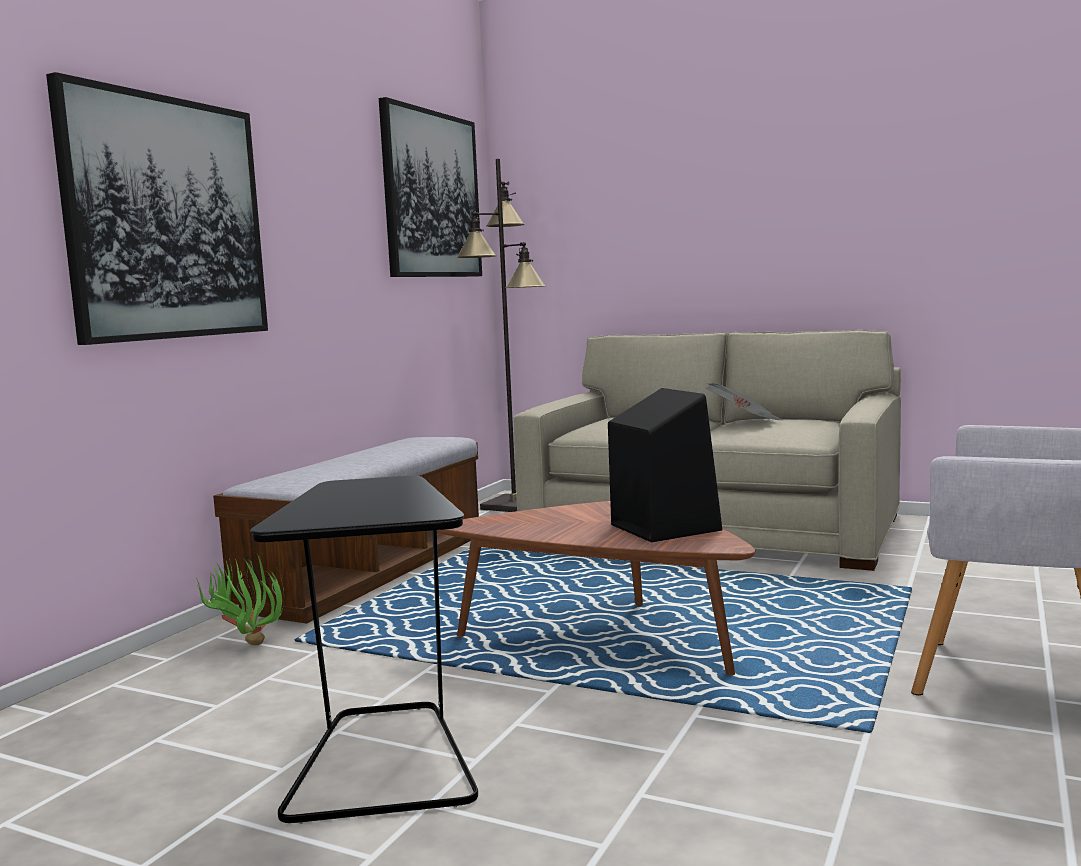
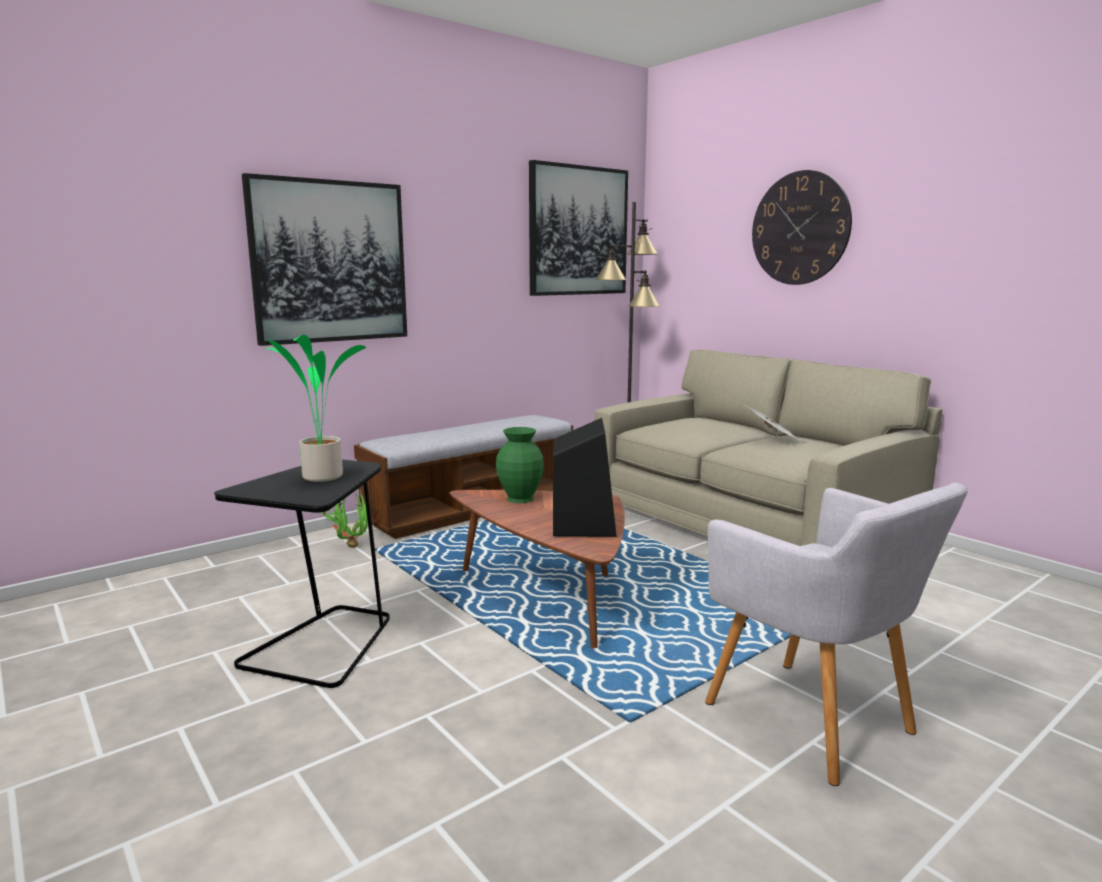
camera: 25 degrees right, 5 degrees up
none -> potted plant [264,335,366,482]
none -> green vase [496,427,544,503]
none -> wall clock [752,170,852,285]

